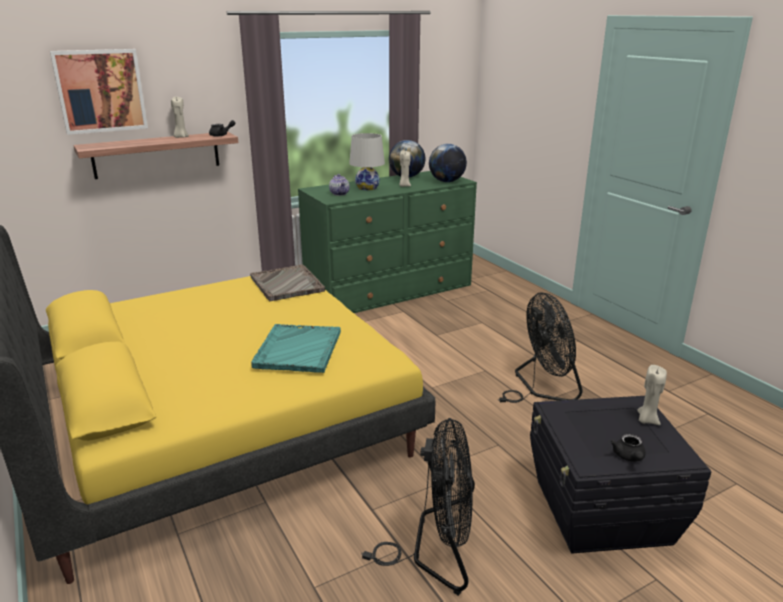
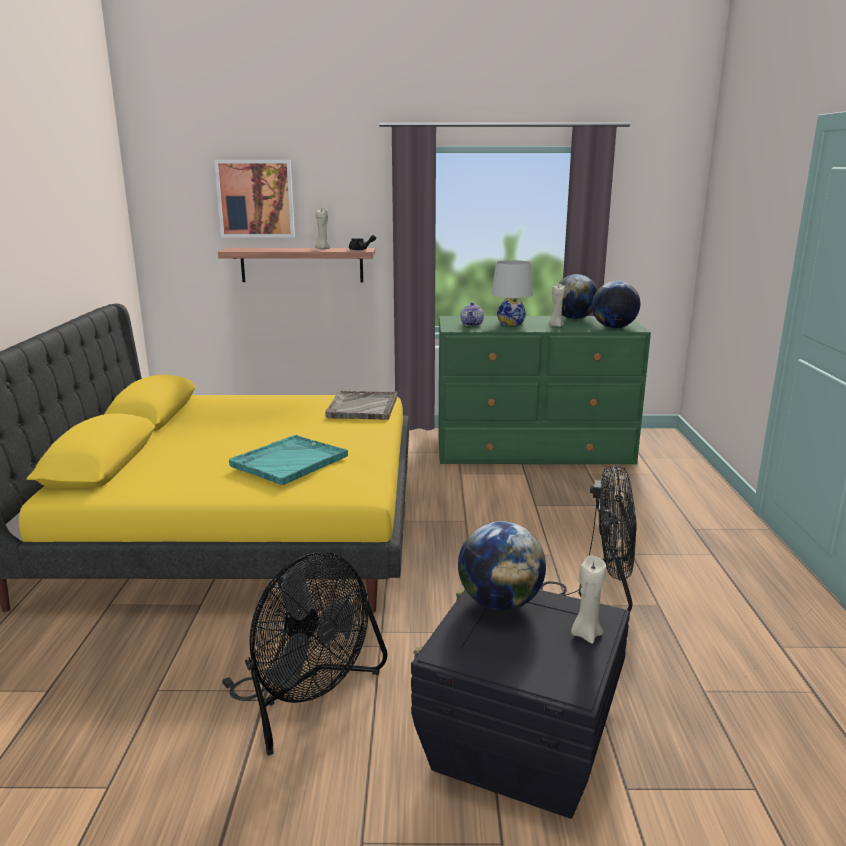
camera: 30 degrees right, 5 degrees down
black teapot [610,434,646,462] -> none
none -> globe [458,521,546,610]

